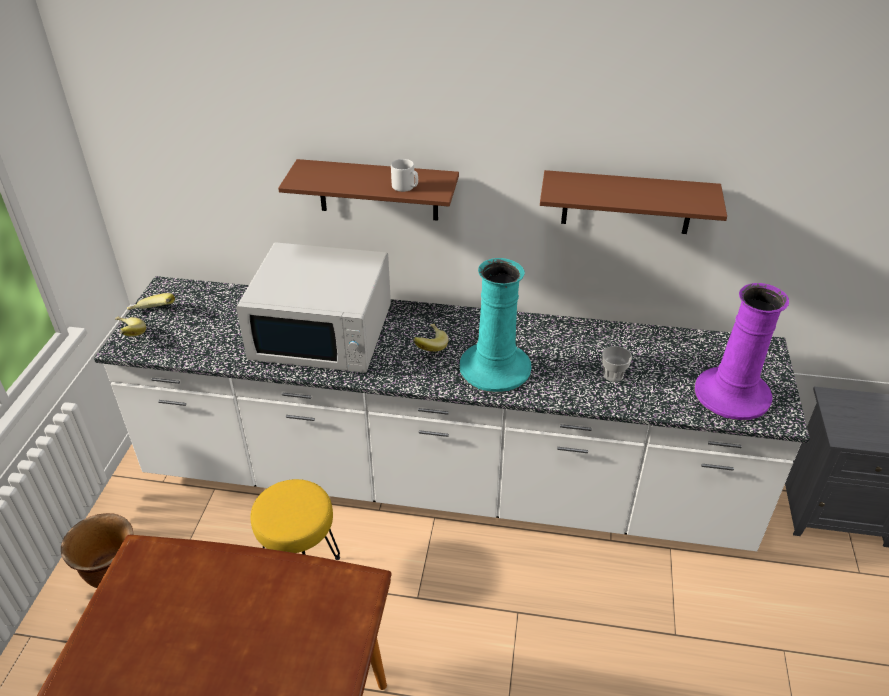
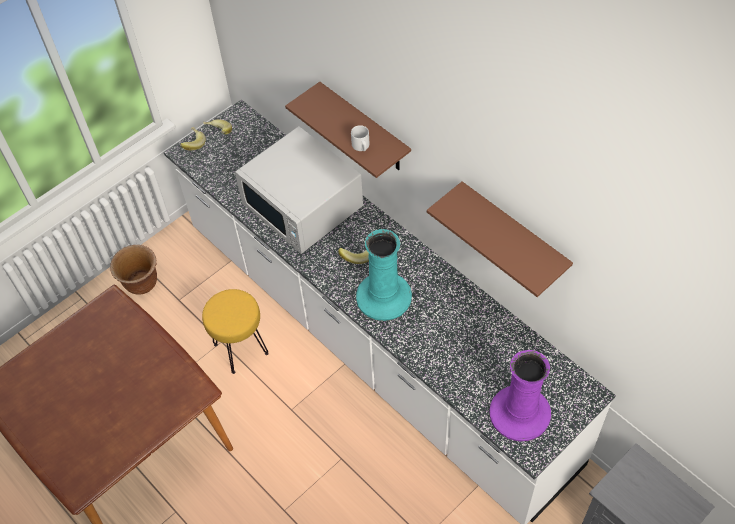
camera: 40 degrees right, 15 degrees up
cup [602,346,632,382] -> none

